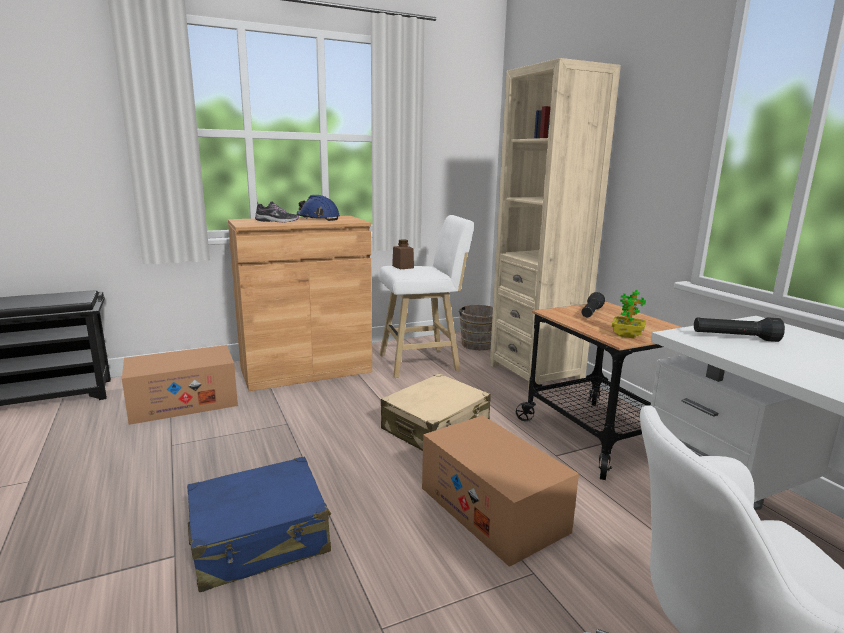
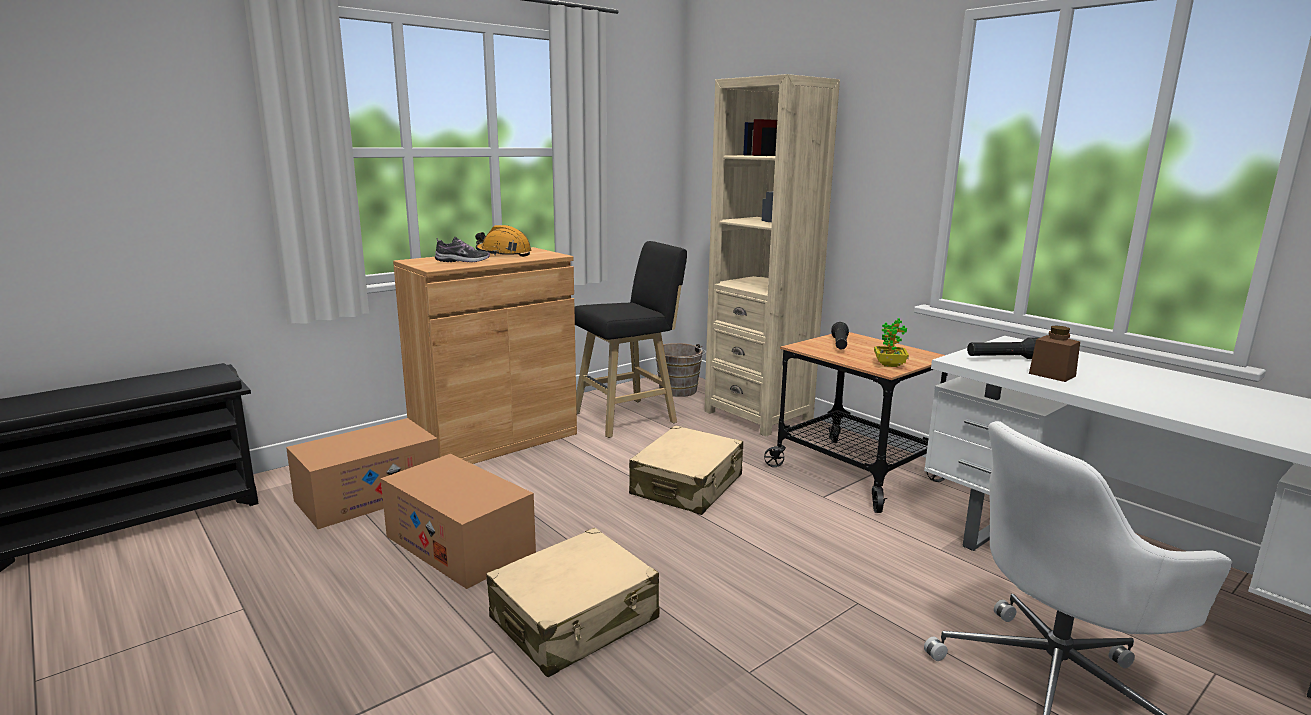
camera: 15 degrees left, 0 degrees up
blue suitcase [187,456,331,592] -> beige suitcase [486,528,659,677]
blue hard hat [297,195,340,221] -> orange hard hat [475,225,532,257]
white stool [379,215,474,378] -> black stool [574,241,687,438]
brown jar [392,239,414,269] -> brown jar moved to [1029,326,1080,382]
cardboard box [422,415,579,567] -> cardboard box moved to [381,454,536,589]

